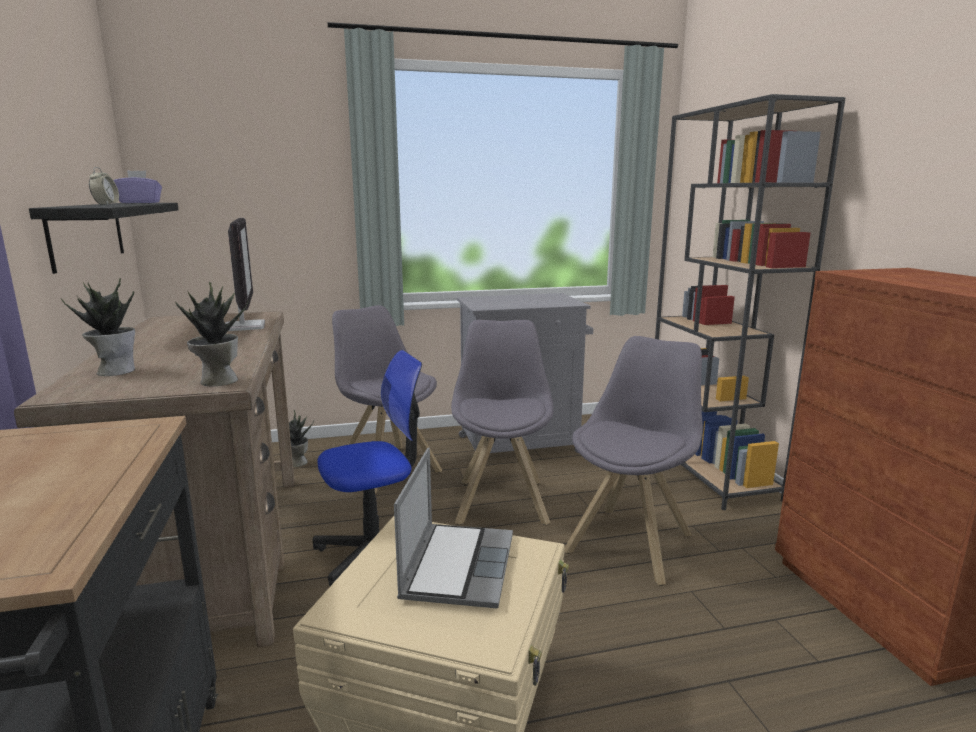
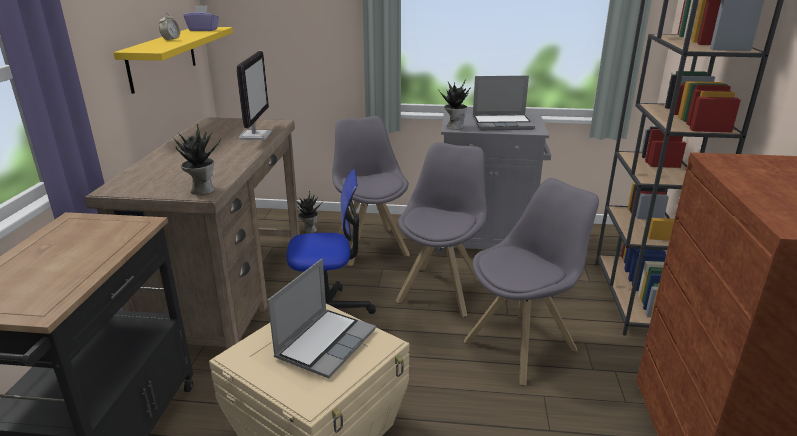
camera: 20 degrees right, 10 degrees up
black shelf [29,203,179,274] -> yellow shelf [113,27,233,94]
potted plant [61,278,135,376] -> potted plant moved to [438,81,471,130]
none -> laptop [472,76,535,130]

